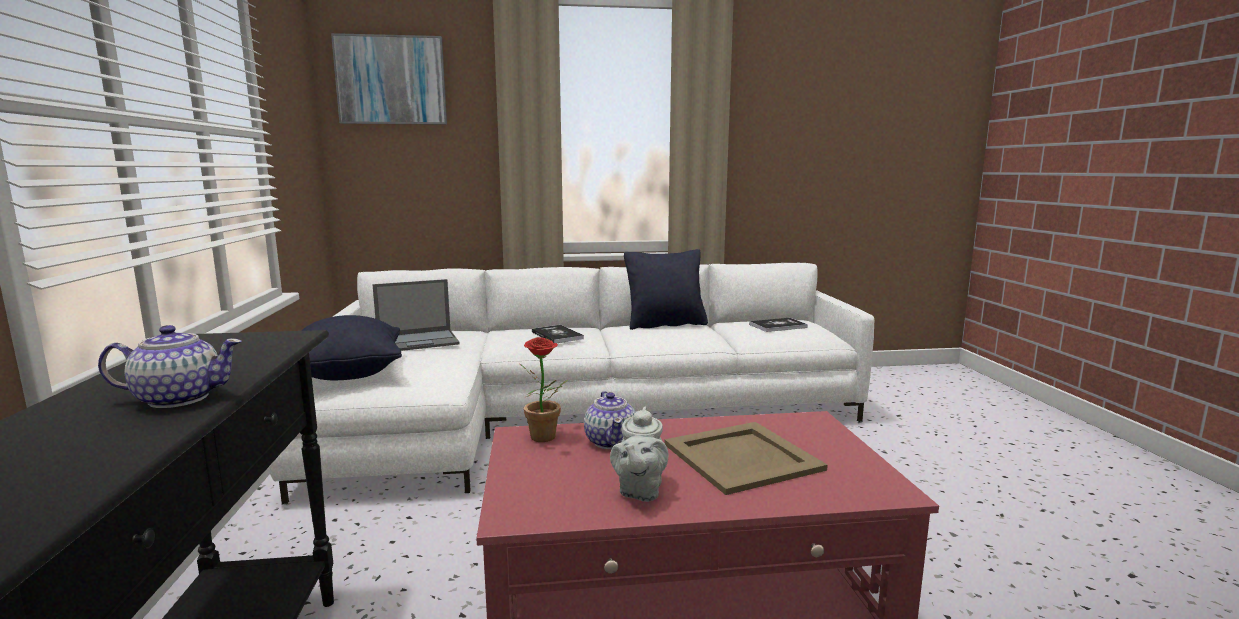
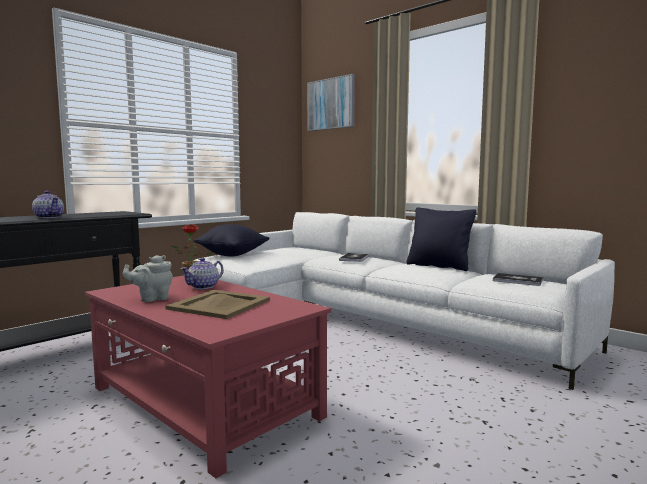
camera: 50 degrees right, 5 degrees down
laptop [372,279,460,351] -> none

